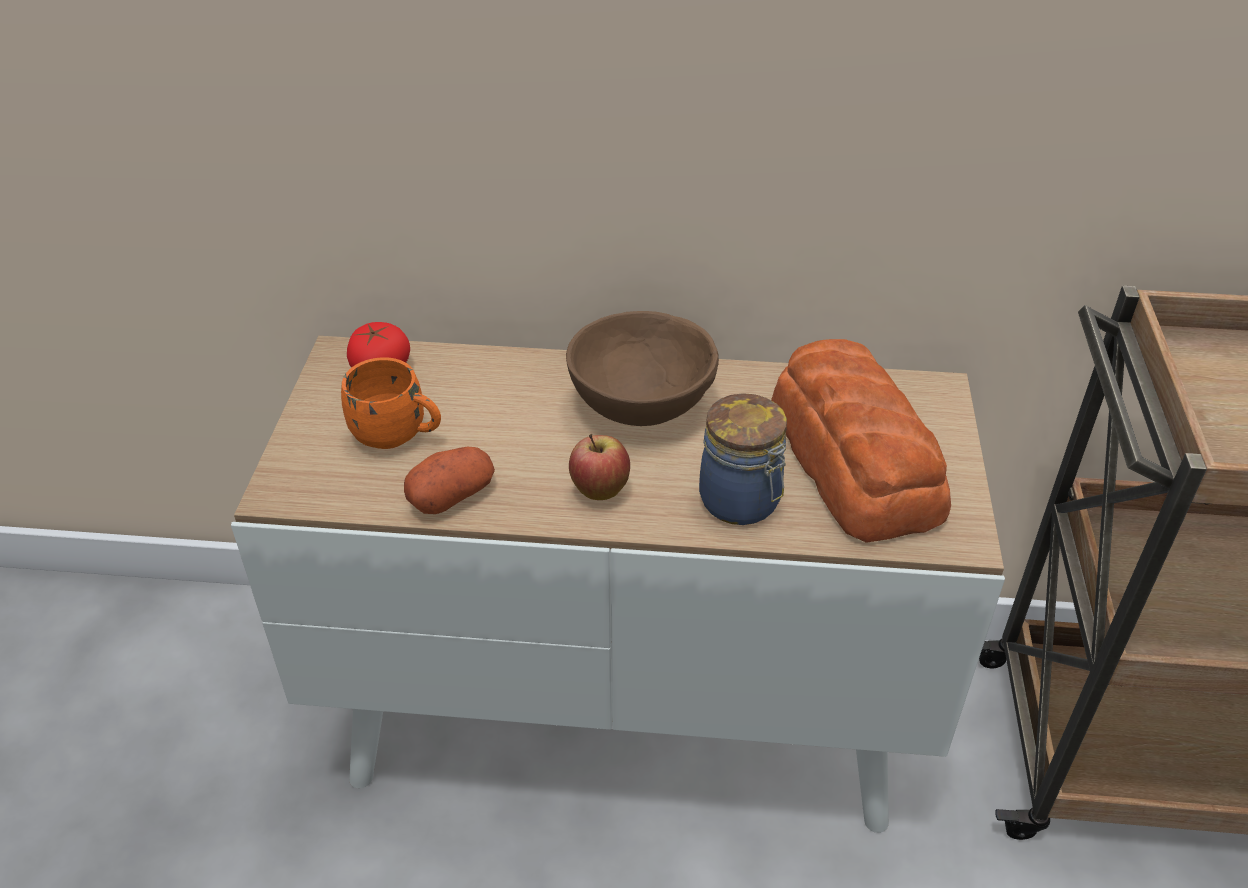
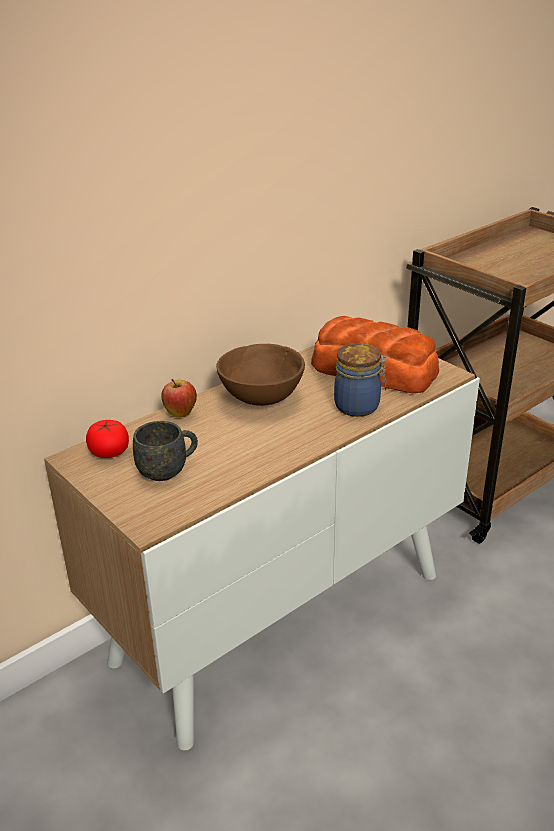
camera: 45 degrees left, 10 degrees down
orange mug [341,357,441,449] -> grey mug [133,421,198,481]
potato [404,446,495,514] -> none
apple [569,434,630,500] -> apple moved to [161,379,197,418]

